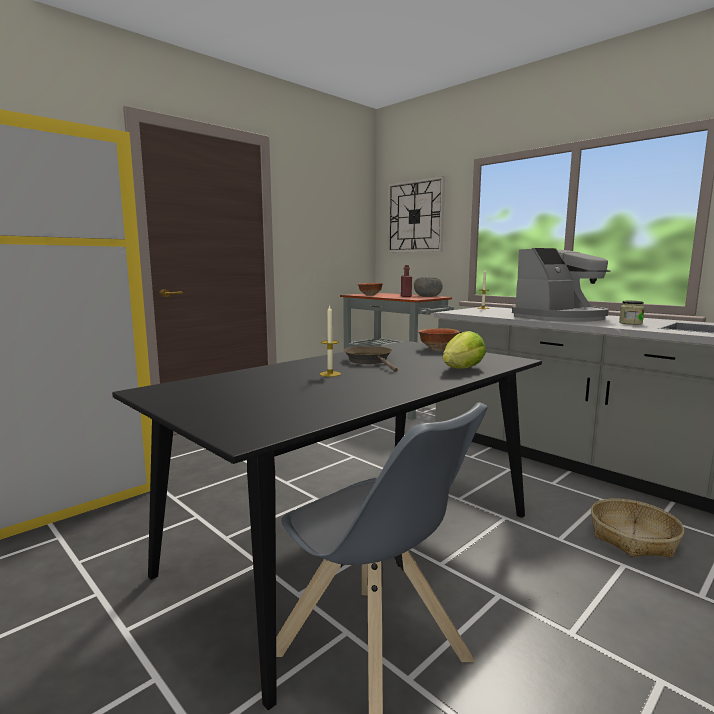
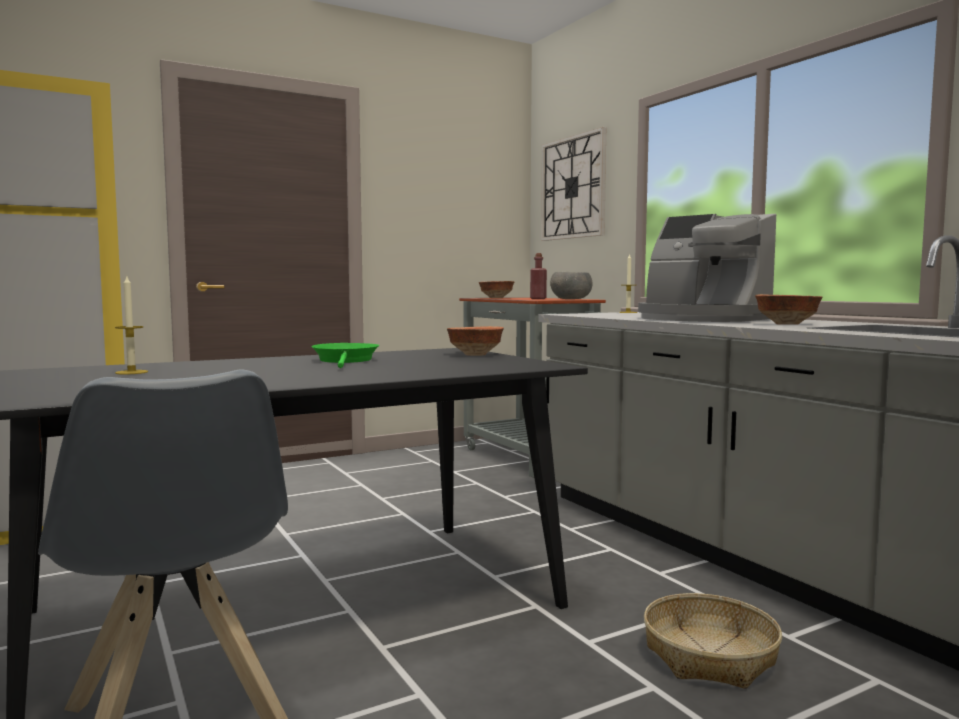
camera: 15 degrees right, 5 degrees down
candle [320,305,341,377] -> candle moved to [115,276,148,375]
brown frying pan [344,346,398,372] -> green frying pan [311,343,379,368]
lettuce [443,331,486,369] -> none
coffee machine [512,248,610,322] -> coffee machine turned 60 degrees clockwise [638,214,776,322]
jar [619,301,645,325] -> bowl [755,294,823,325]

